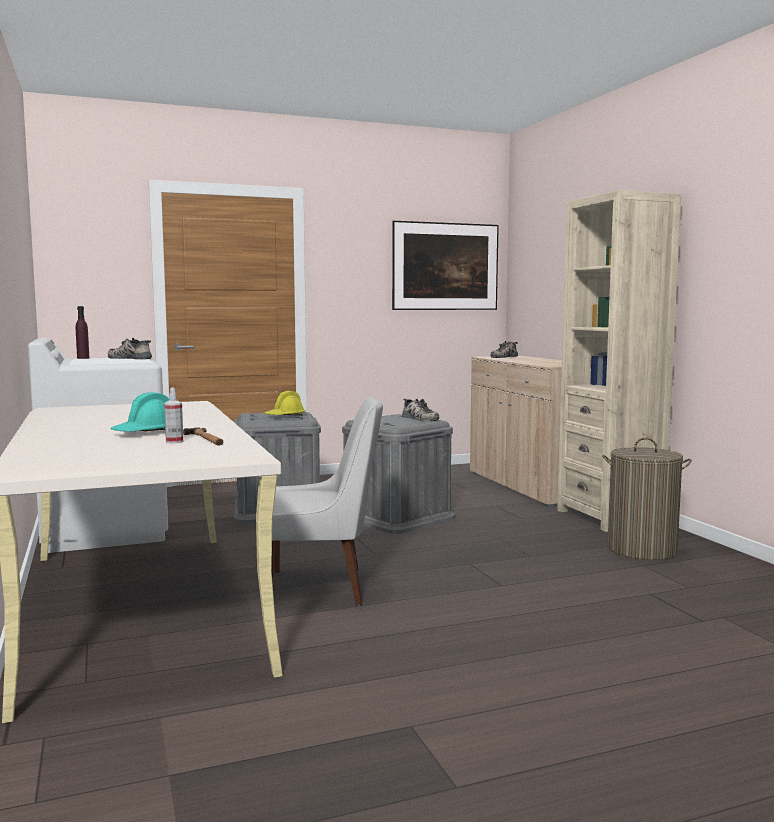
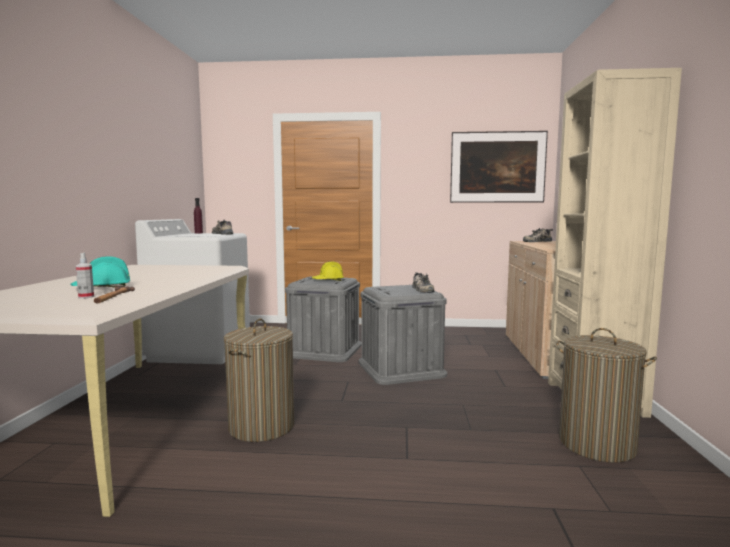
camera: 25 degrees right, 0 degrees up
white chair [272,397,383,605] -> laundry basket [224,318,295,442]

